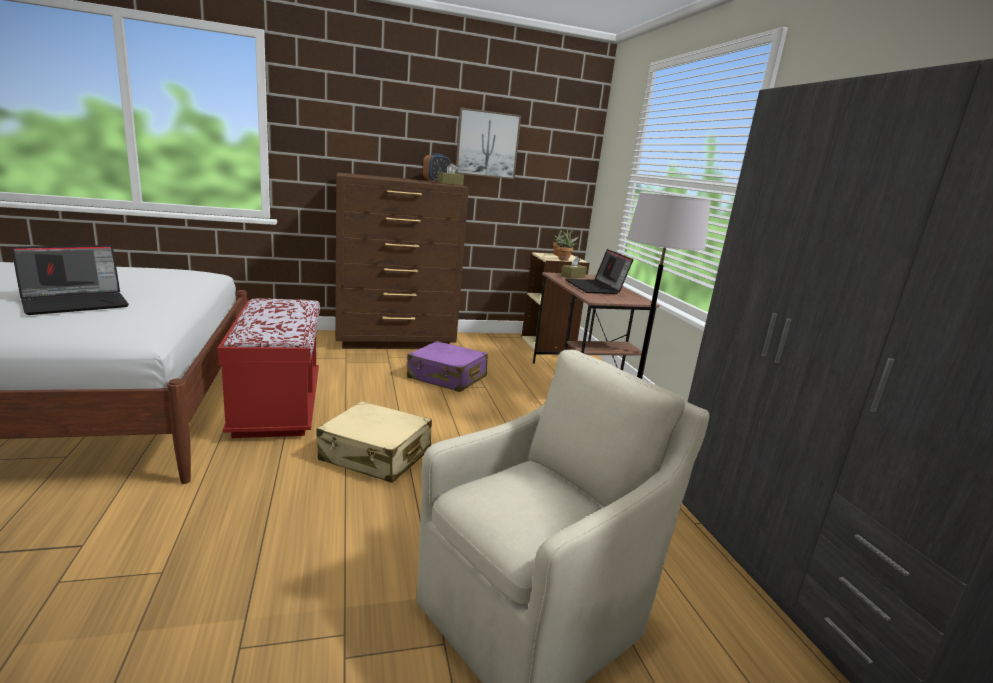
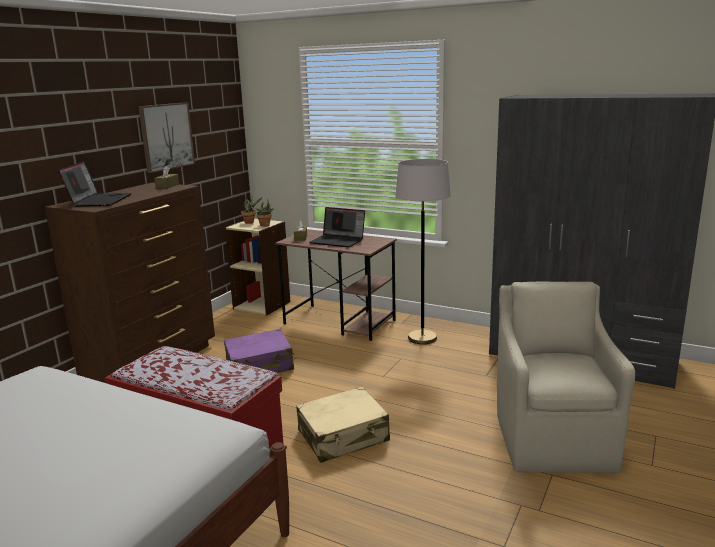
camera: 45 degrees left, 0 degrees up
laptop [11,245,129,315] -> laptop moved to [58,161,132,207]
alarm clock [423,153,451,182] -> none

